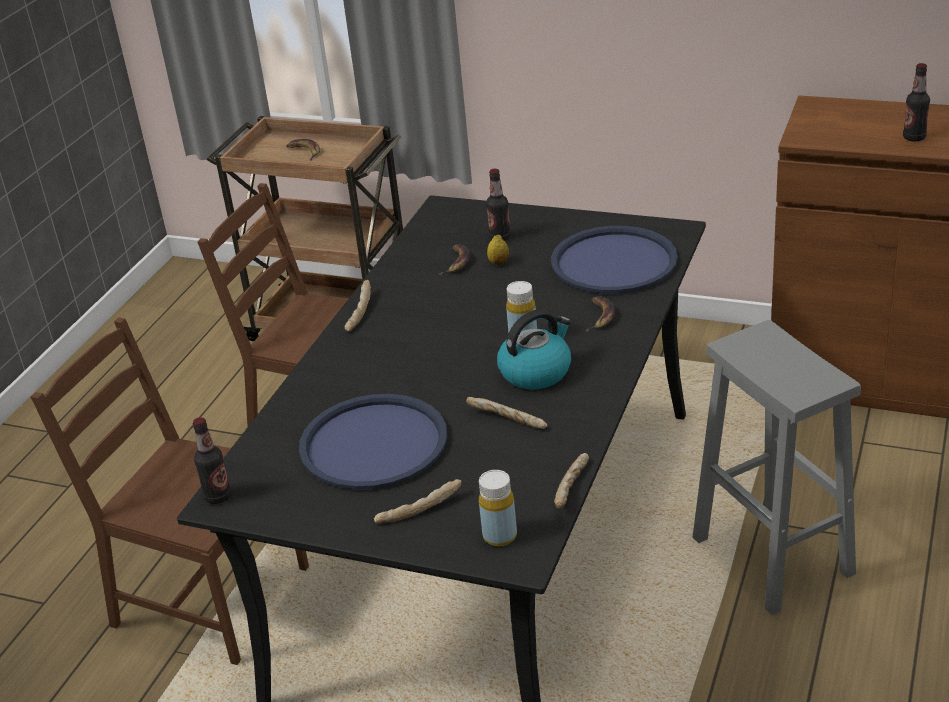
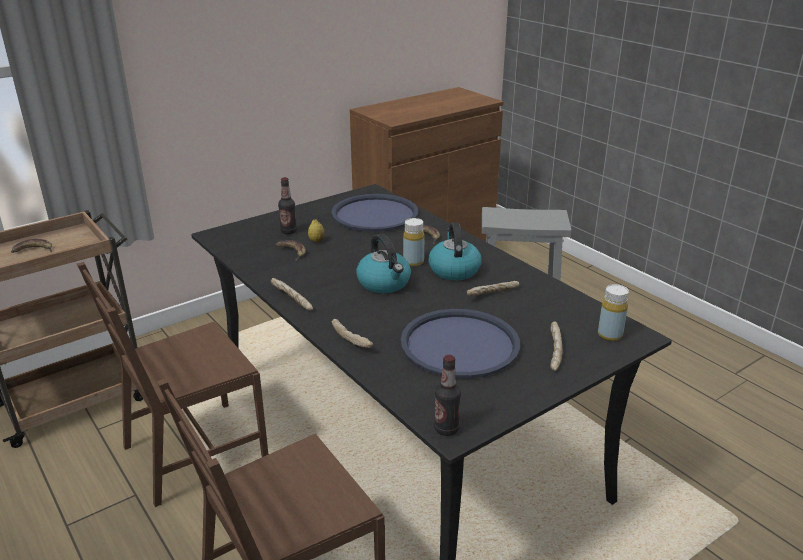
camera: 60 degrees left, 5 degrees down
bread [554,453,589,508] -> bread moved to [332,319,373,348]
bottle [903,63,930,141] -> none
none -> kettle [356,234,411,293]

